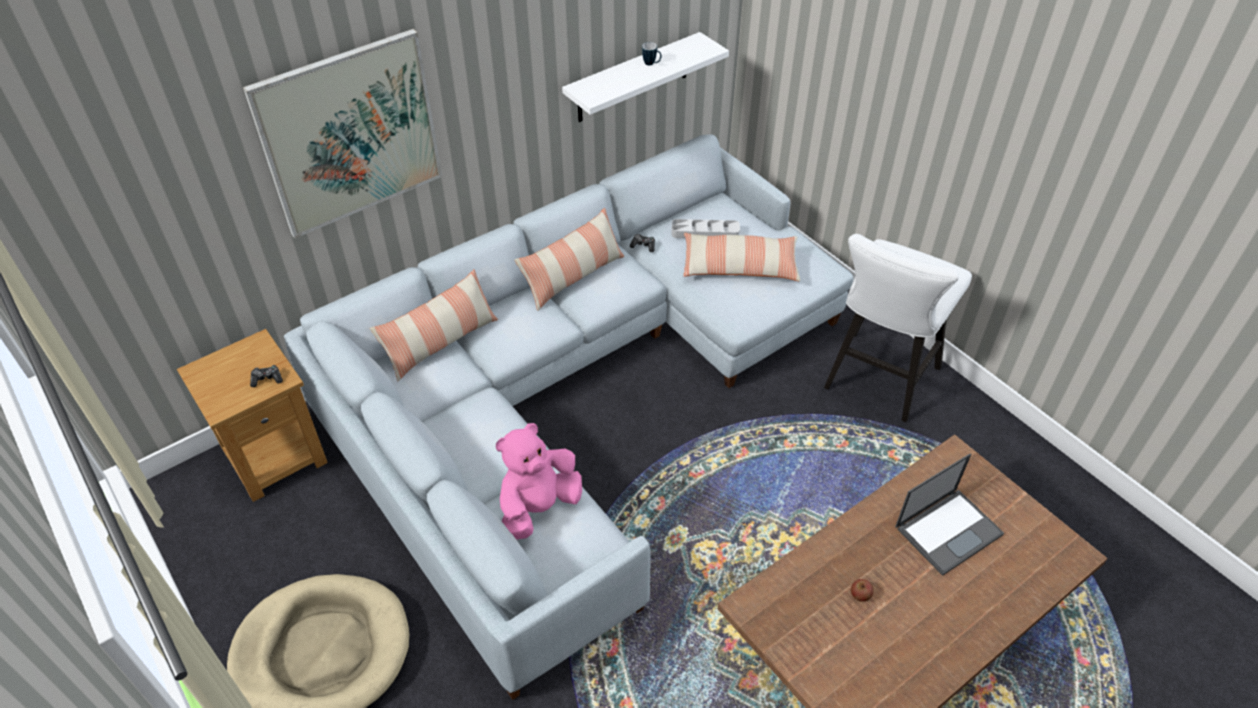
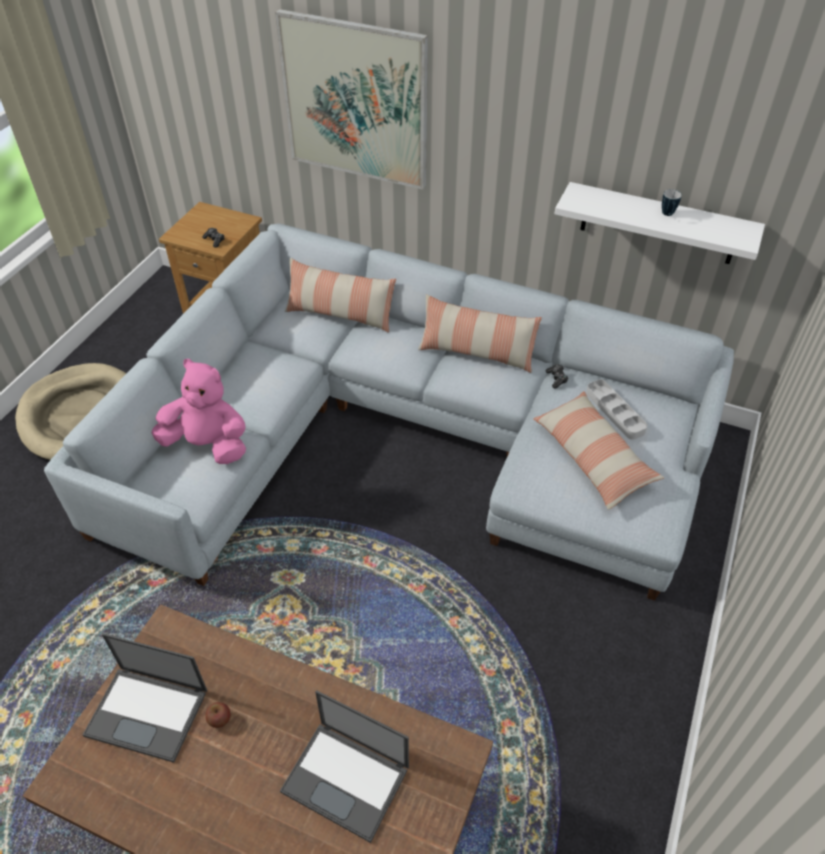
camera: 60 degrees right, 0 degrees up
white stool [824,234,972,422] -> none
none -> laptop [83,633,207,763]

